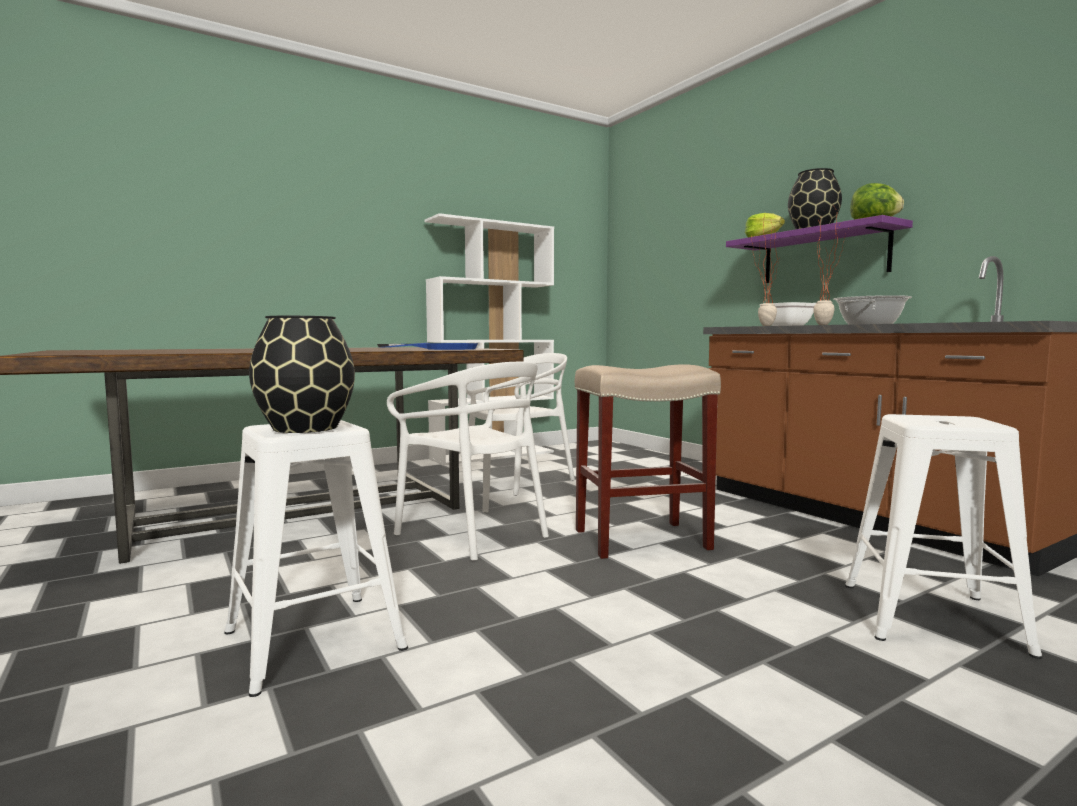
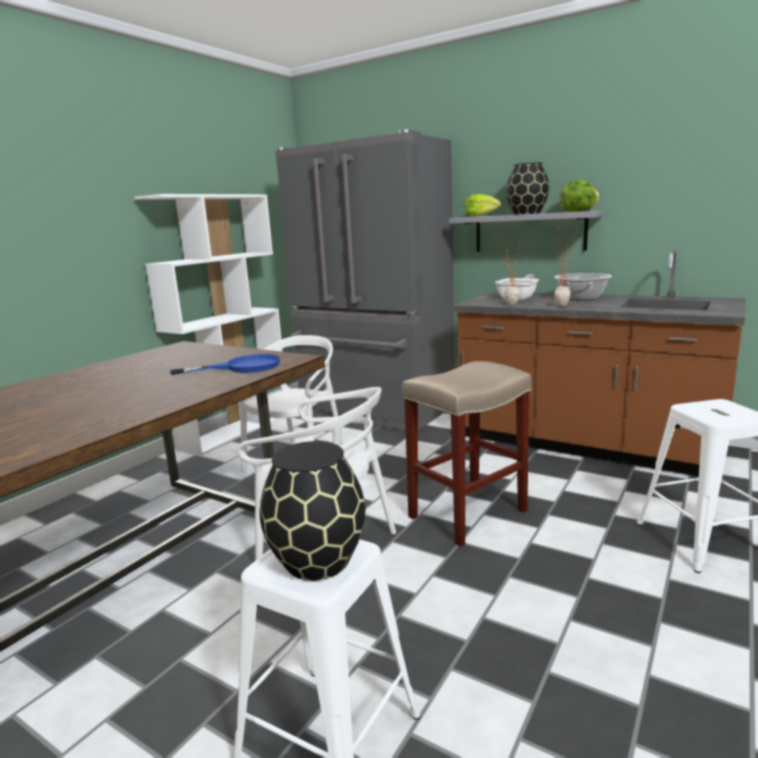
camera: 25 degrees left, 10 degrees up
purple shelf [726,215,913,283] -> grey shelf [449,211,604,252]
none -> grey fridge [275,130,454,431]

